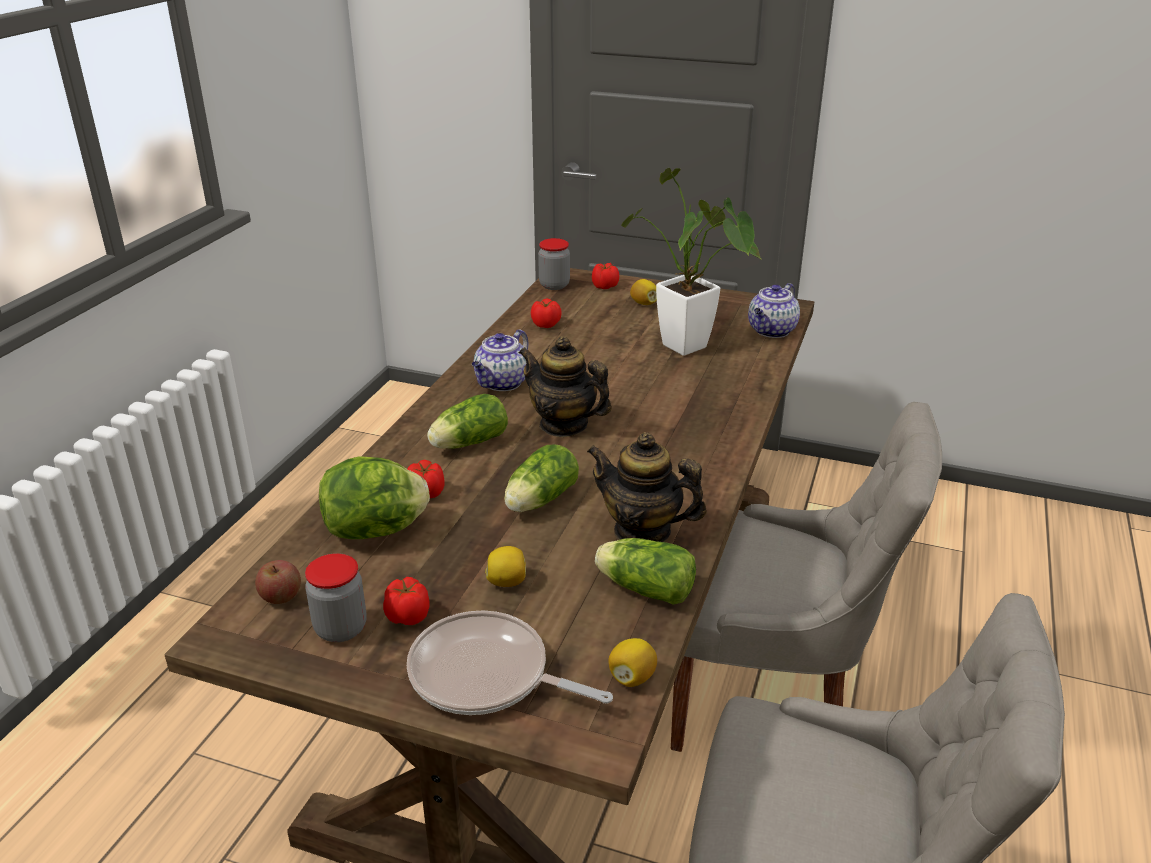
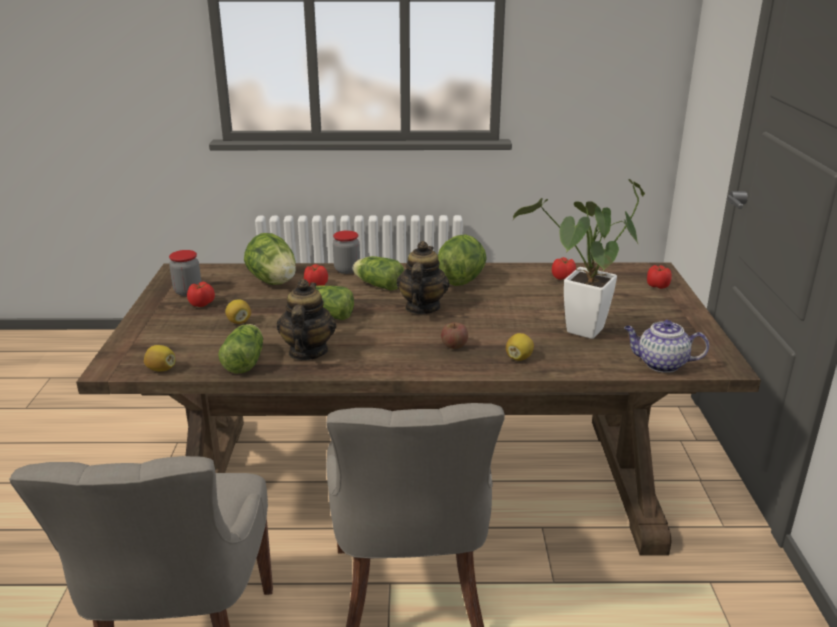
camera: 70 degrees right, 5 degrees down
apple [255,560,301,604] -> apple moved to [441,322,468,349]
frying pan [407,611,613,715] -> none
teapot [472,330,528,391] -> lettuce [438,234,487,286]
jar [538,238,570,290] -> jar moved to [333,230,360,274]
lemon [630,279,657,305] -> lemon moved to [506,333,534,361]

